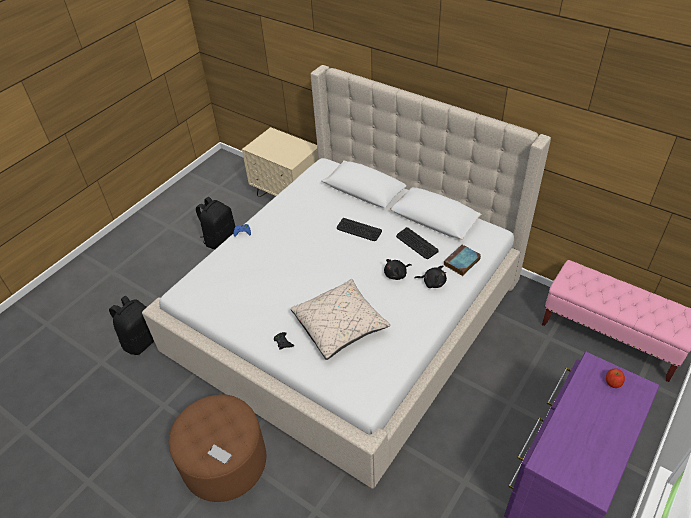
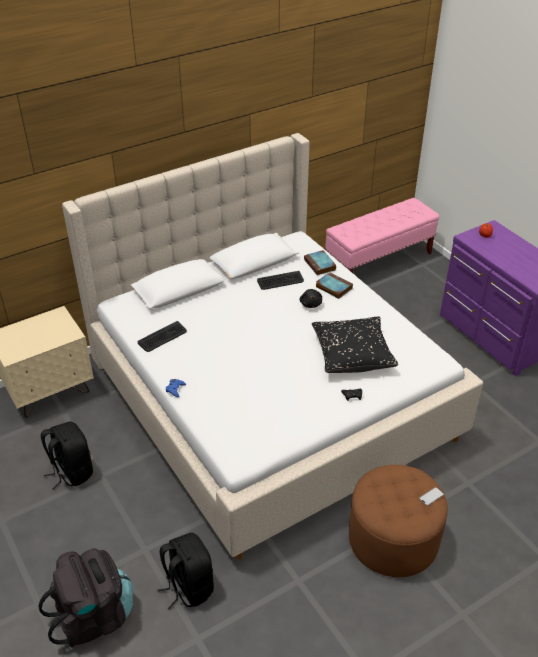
camera: 70 degrees left, 5 degrees down
beige pillow [291,279,390,360] -> black pillow [312,316,398,373]
keyboard [337,218,382,241] -> keyboard moved to [138,321,187,352]
black plush toy [415,265,447,288] -> book [316,272,353,299]
none -> black backpack [38,548,133,648]

